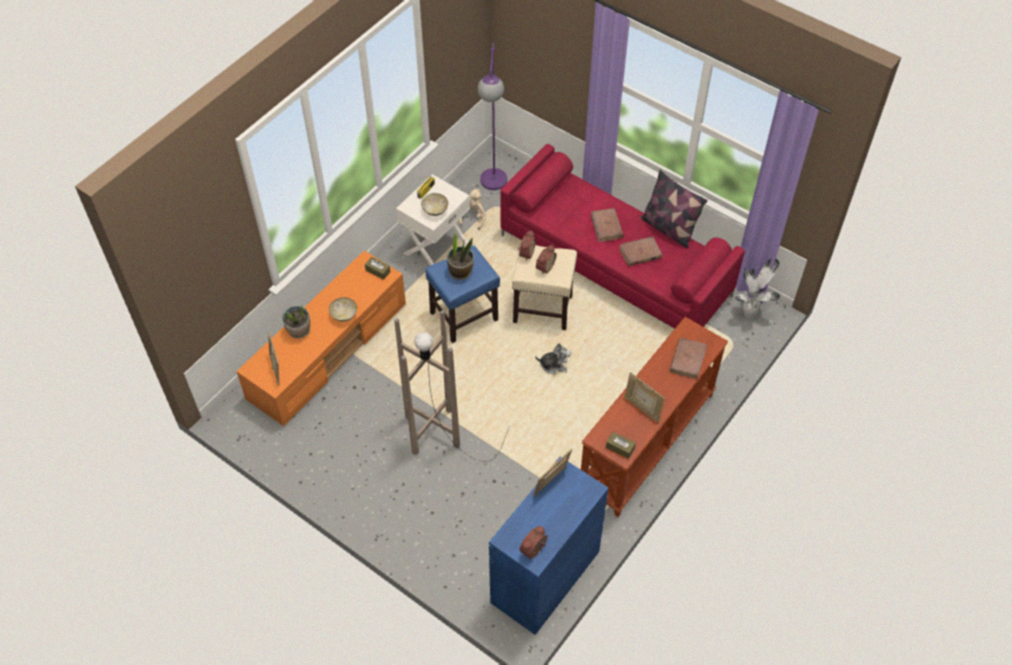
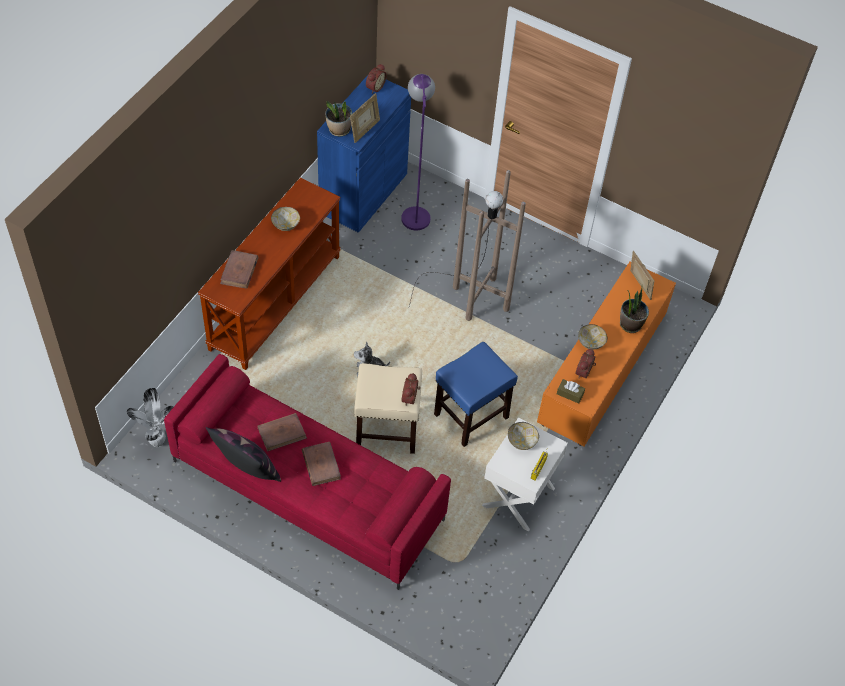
camera: 170 degrees right, 0 degrees up
potted plant [447,231,474,280] -> potted plant moved to [325,101,352,136]
beige plush toy [458,189,486,230] -> none
purple floor lamp [478,42,507,190] -> purple floor lamp moved to [401,74,435,231]
alarm clock [536,245,557,275] -> alarm clock moved to [575,348,596,378]
brown tissue box [606,432,636,459] -> none
picture frame [624,372,665,423] -> bowl [271,207,300,231]

